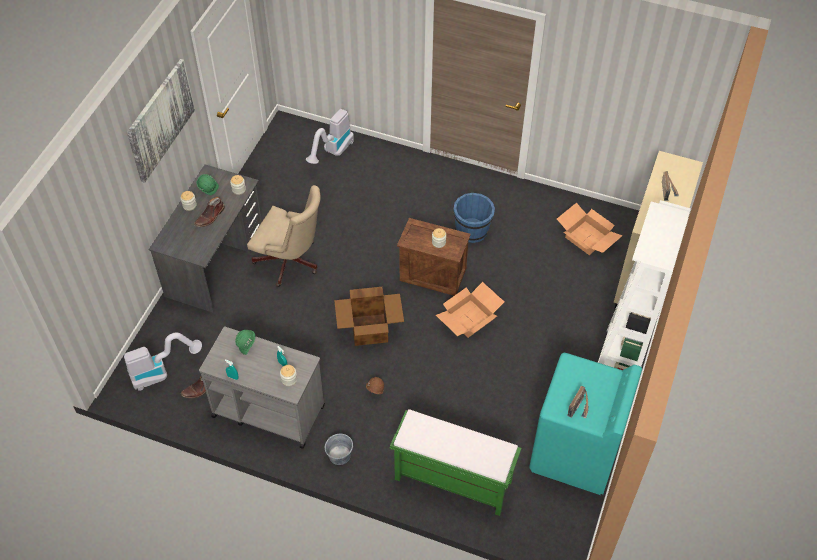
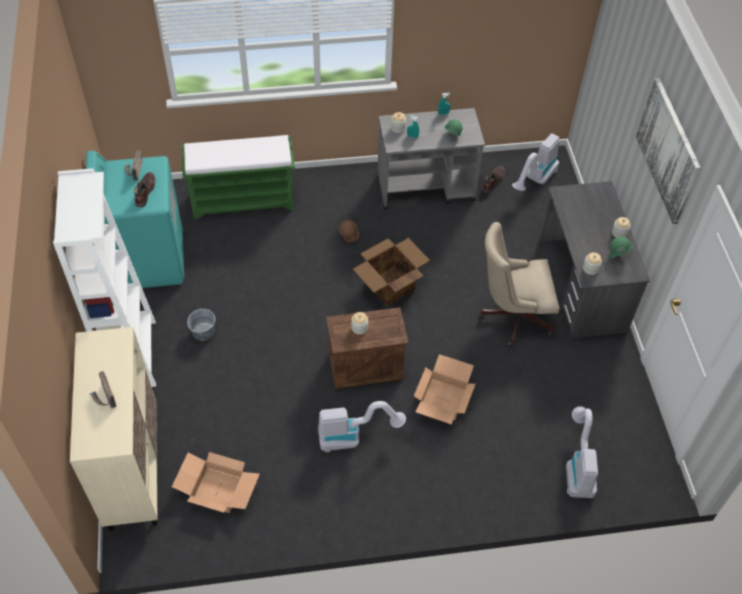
camera: 150 degrees right, 0 degrees up
brown boot [194,197,225,227] -> brown boot moved to [134,172,156,207]
grey bucket [325,434,353,465] -> grey bucket moved to [187,309,215,341]
cardboard box [436,282,504,338] -> cardboard box moved to [414,354,475,424]
blue bucket [454,193,495,243] -> vacuum cleaner [318,401,406,452]

